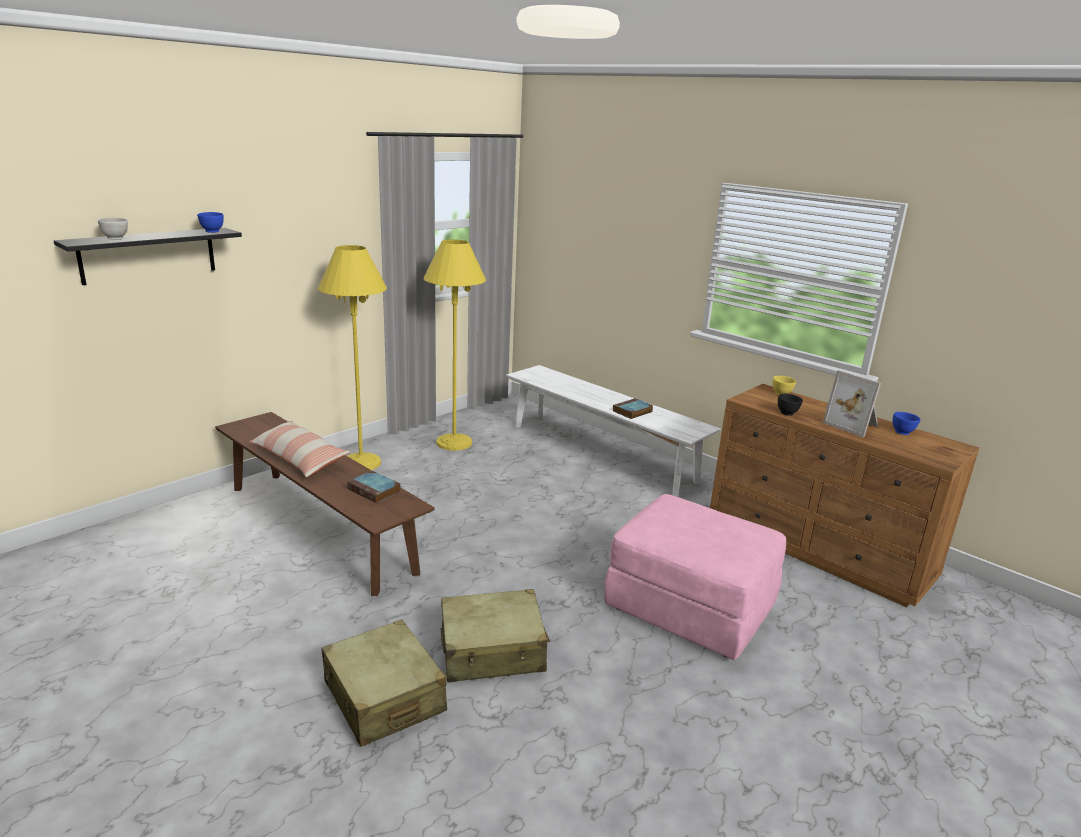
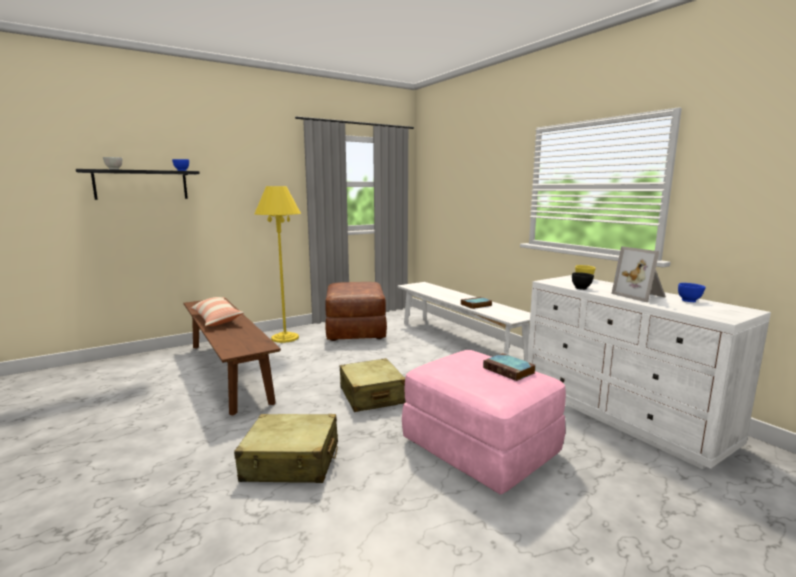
camera: 15 degrees right, 10 degrees down
beige suitcase [322,619,447,747] -> beige suitcase moved to [340,358,406,412]
book [347,471,401,503] -> book moved to [483,353,535,381]
yellow floor lamp [424,239,486,451] -> brown ottoman [325,282,387,341]
brown dresser [710,384,979,607] -> white dresser [527,275,771,469]

